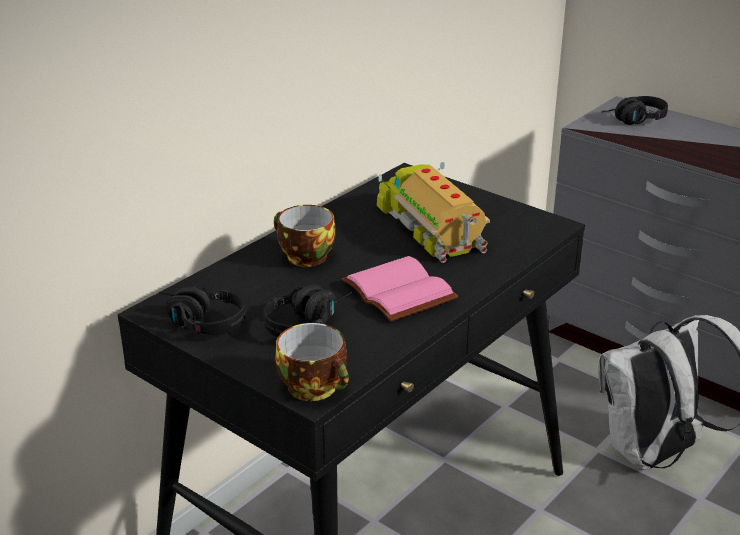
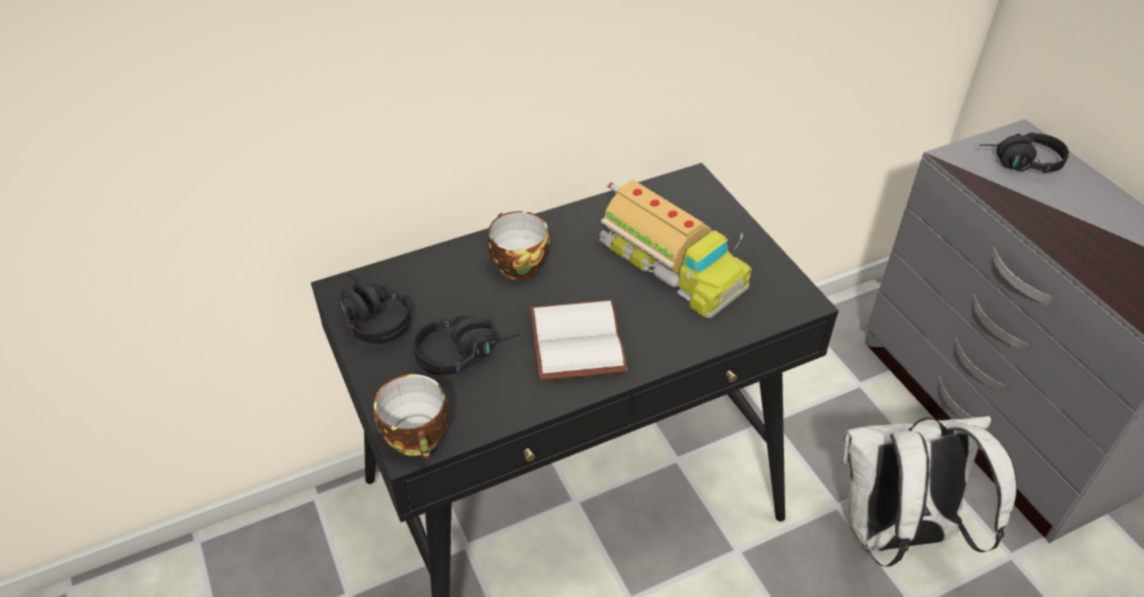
camera: 25 degrees right, 15 degrees up
pink book [342,256,458,322] -> white book [530,300,627,380]
toy truck [377,162,490,263] -> toy truck turned 135 degrees clockwise [600,180,752,318]

